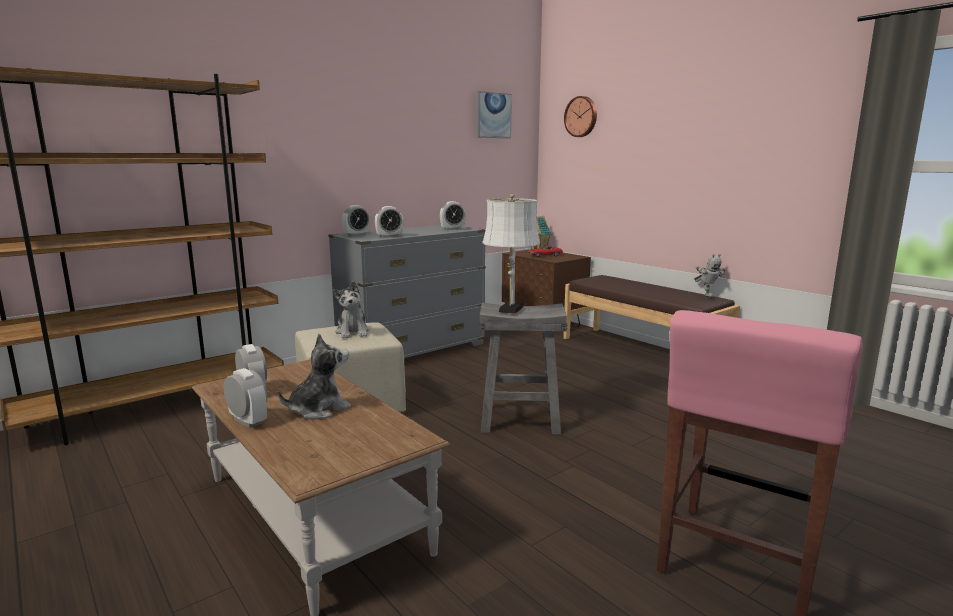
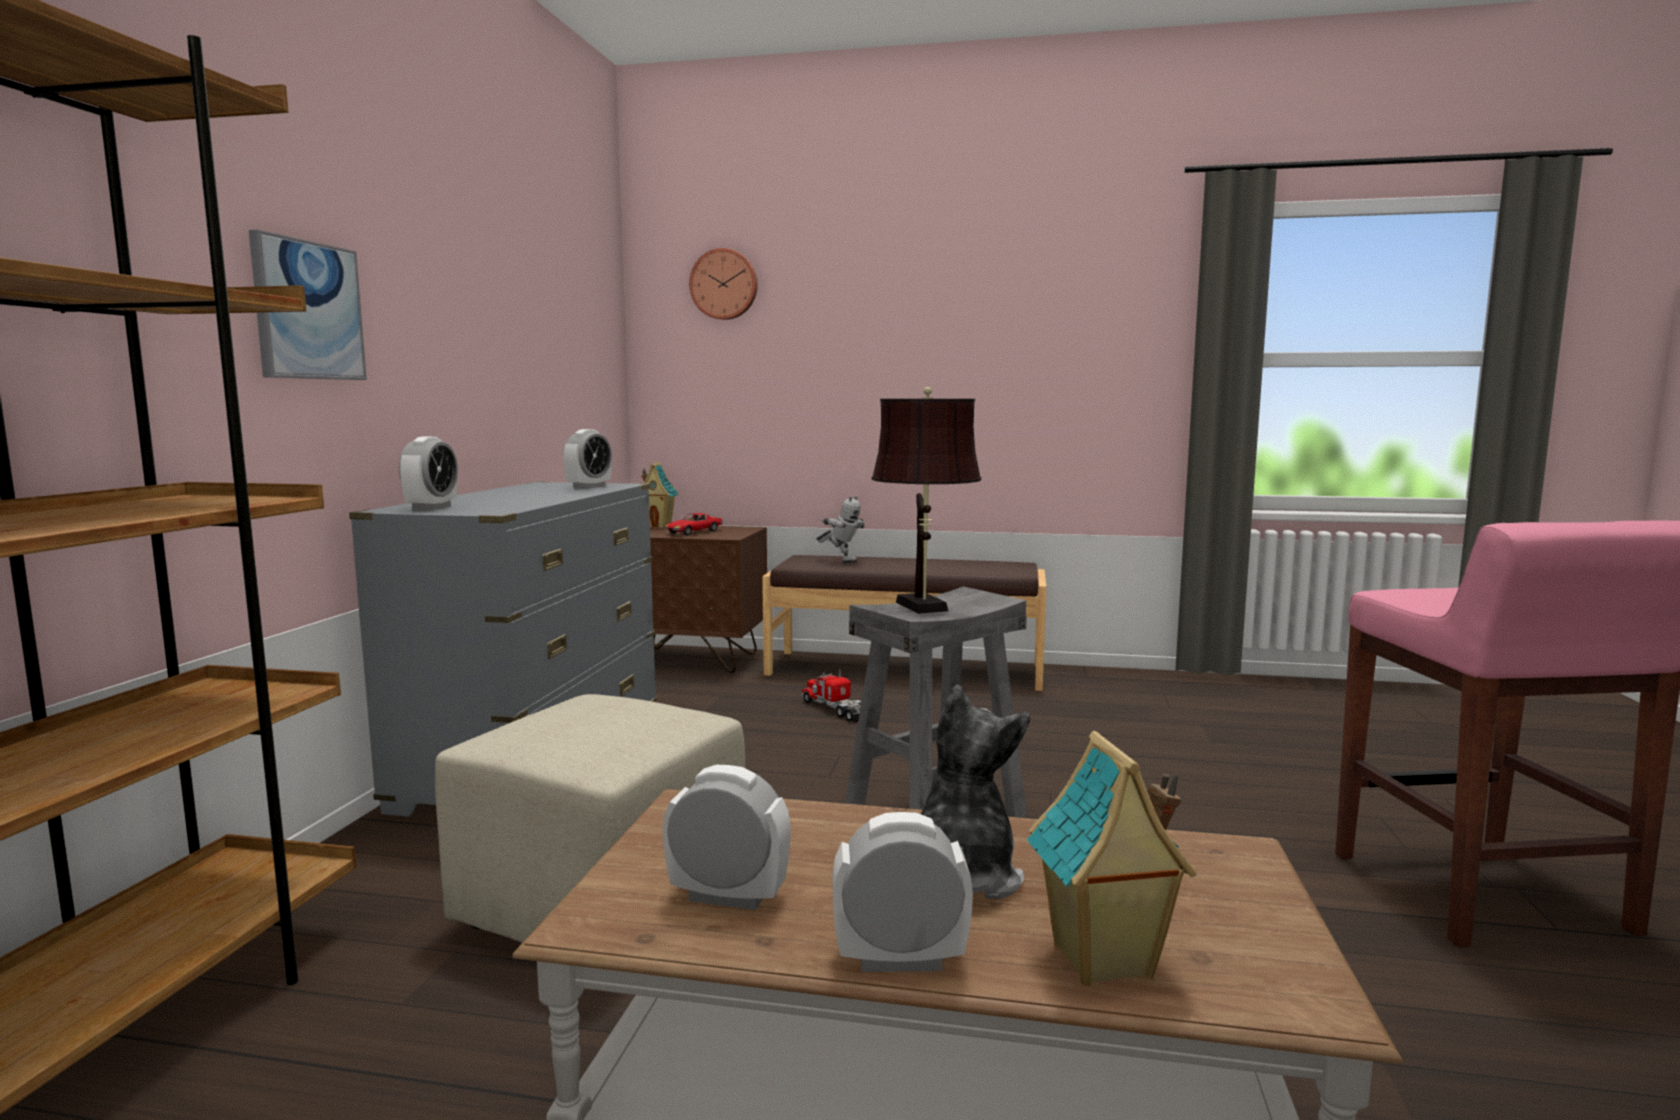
camera: 40 degrees left, 5 degrees down
plush toy [333,281,370,338] -> none
alarm clock [375,206,404,238] -> none
picture [477,91,512,138] -> picture moved to [249,230,367,380]
white table lamp [482,194,540,314] -> brown table lamp [872,387,982,614]
toy robot [694,254,725,298] -> toy robot moved to [816,495,865,563]
none -> toy truck [801,669,861,723]
none -> toy house [1027,731,1196,987]

